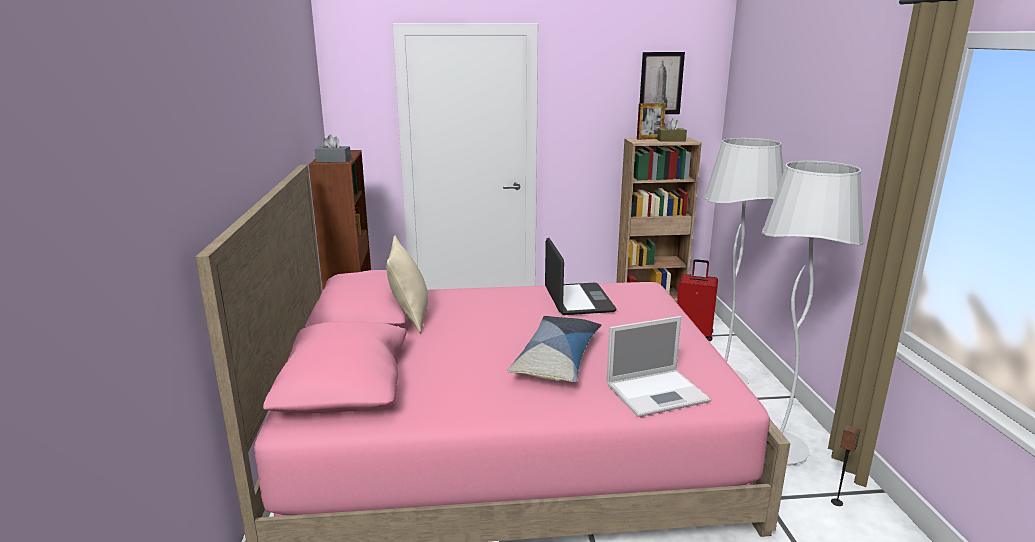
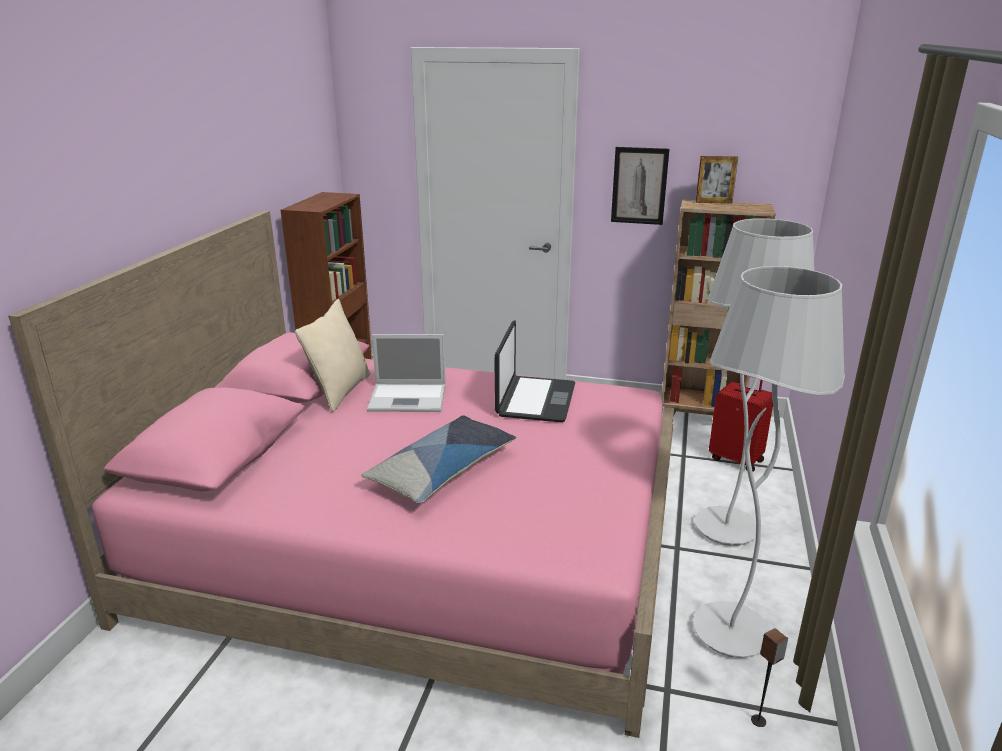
camera: 20 degrees right, 5 degrees up
grey tissue box [315,135,351,163] -> none
laptop [606,316,711,417] -> laptop moved to [367,334,445,412]
picture [640,52,685,114] -> picture moved to [611,147,669,225]
brown tissue box [657,118,687,142] -> none

